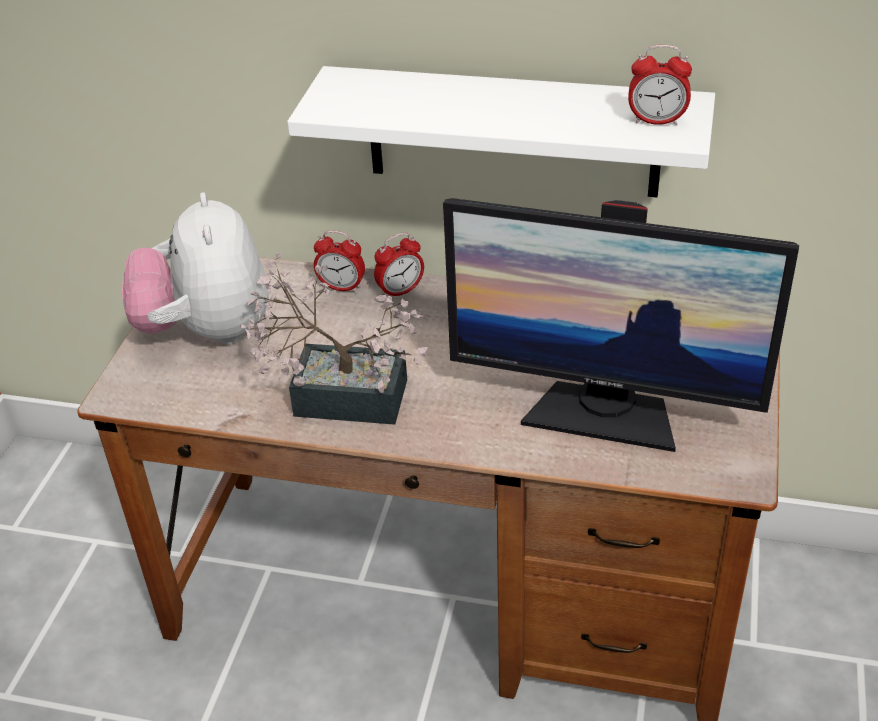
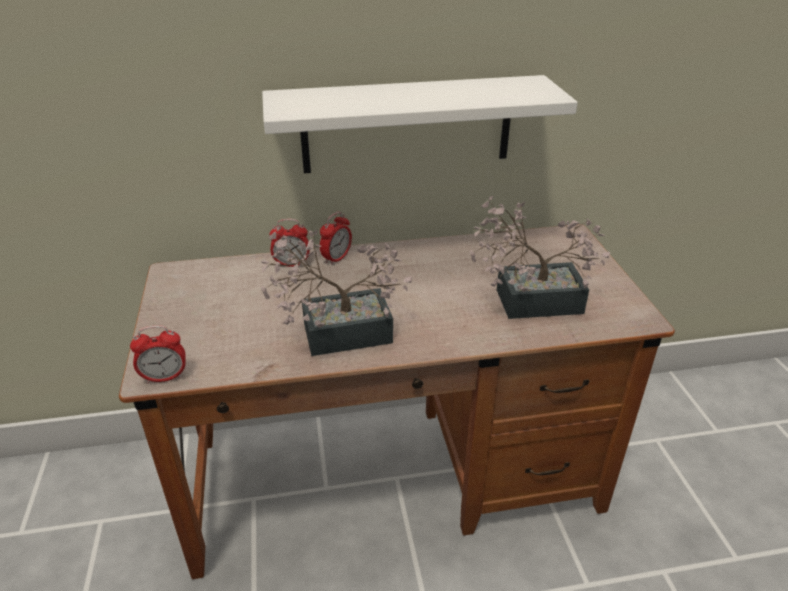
camera: 25 degrees left, 5 degrees down
plush toy [122,192,269,344] -> none
monitor [443,198,799,452] -> potted plant [470,196,610,319]
alarm clock [628,45,692,125] -> alarm clock moved to [130,325,186,384]

